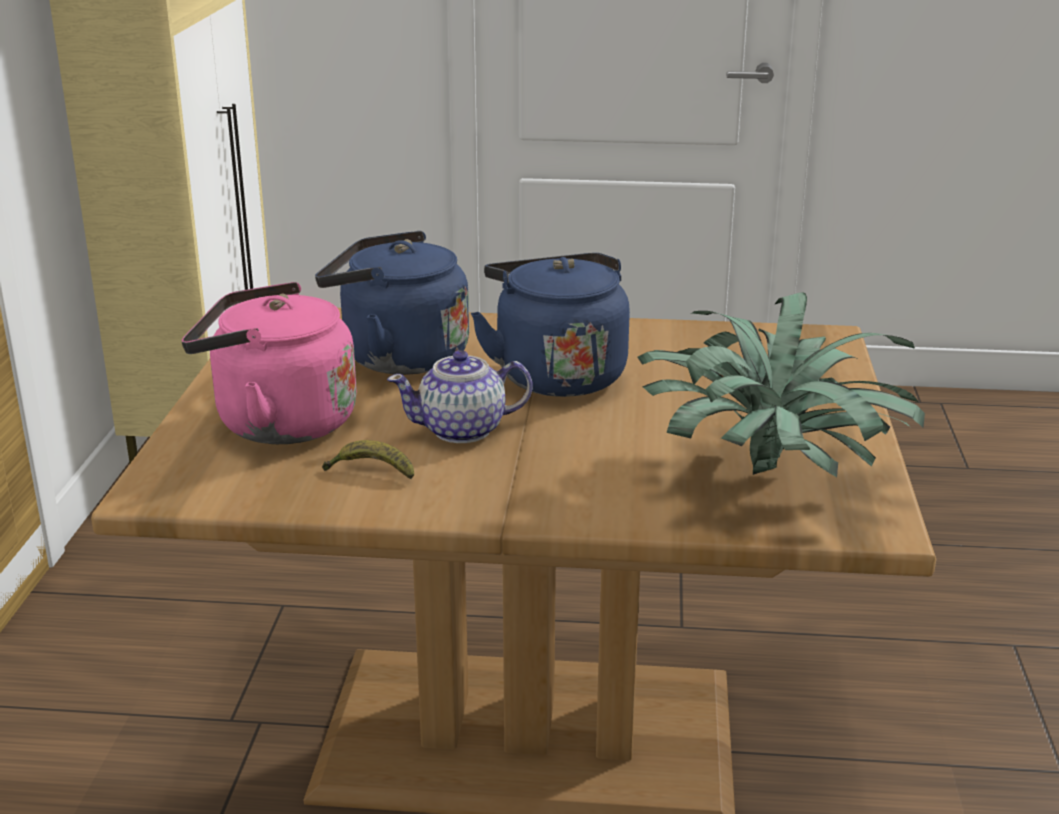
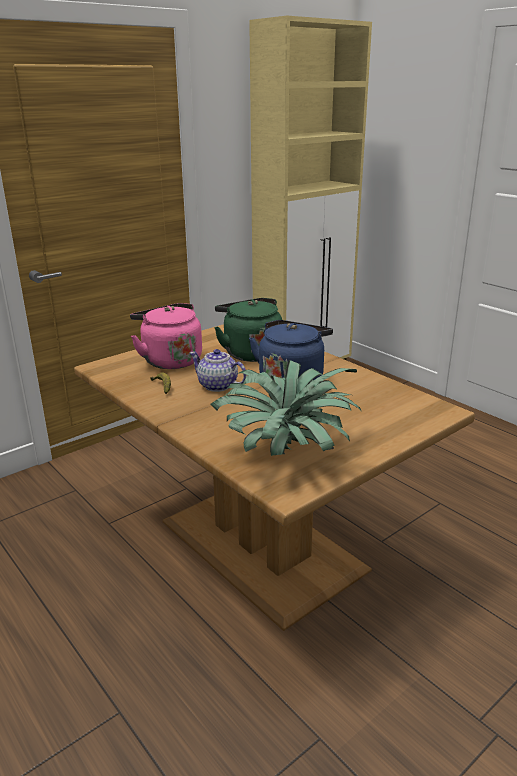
camera: 45 degrees right, 0 degrees up
blue kettle [315,231,469,375] -> green kettle [214,298,282,362]

